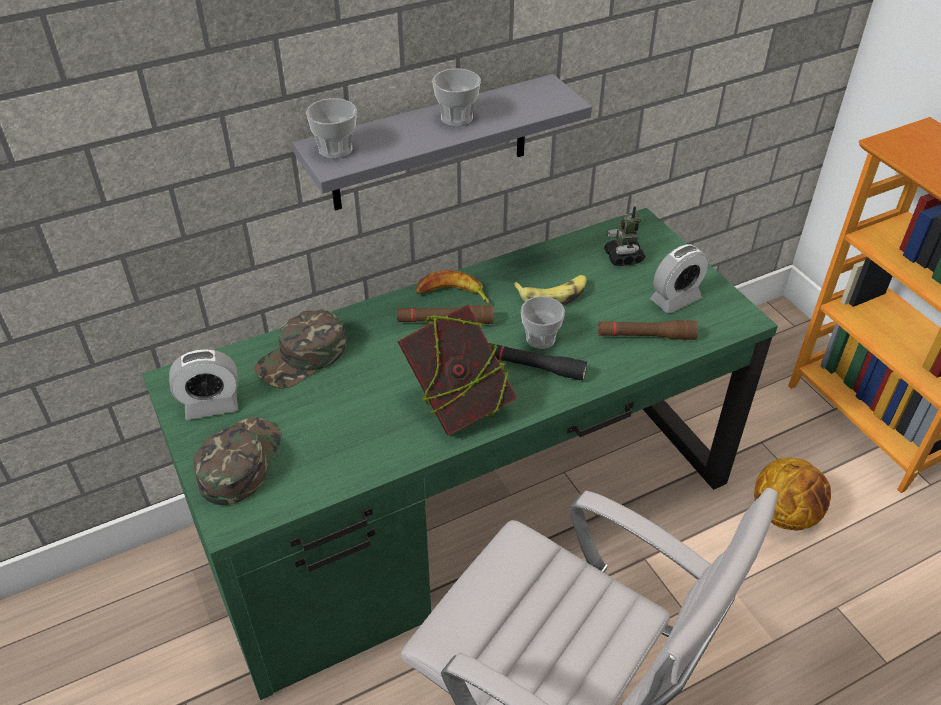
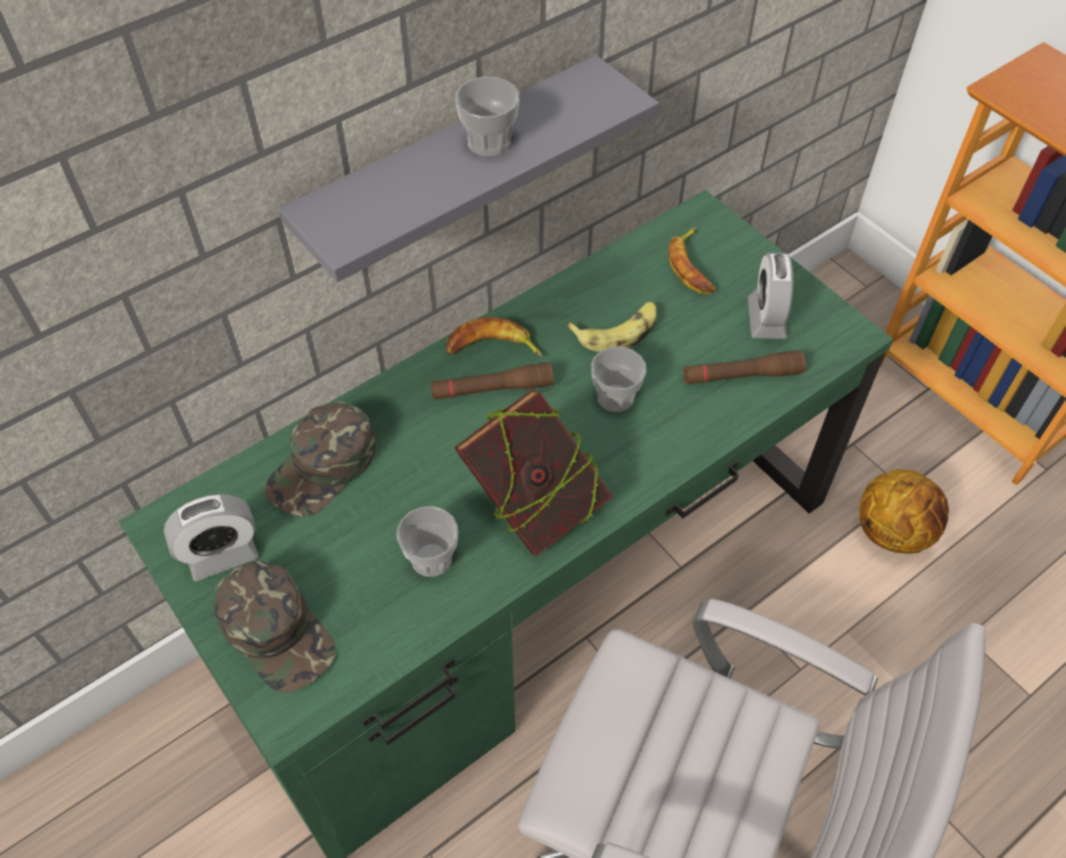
camera: 10 degrees left, 10 degrees up
green cap [193,417,281,505] -> green cap turned 135 degrees clockwise [214,561,336,693]
cup [306,98,357,159] -> cup moved to [397,506,458,577]
black flashlight [489,343,587,381] -> none
toy robot [604,206,645,266] -> banana [669,227,716,294]
alarm clock [650,244,708,314] -> alarm clock turned 135 degrees clockwise [748,252,793,339]

